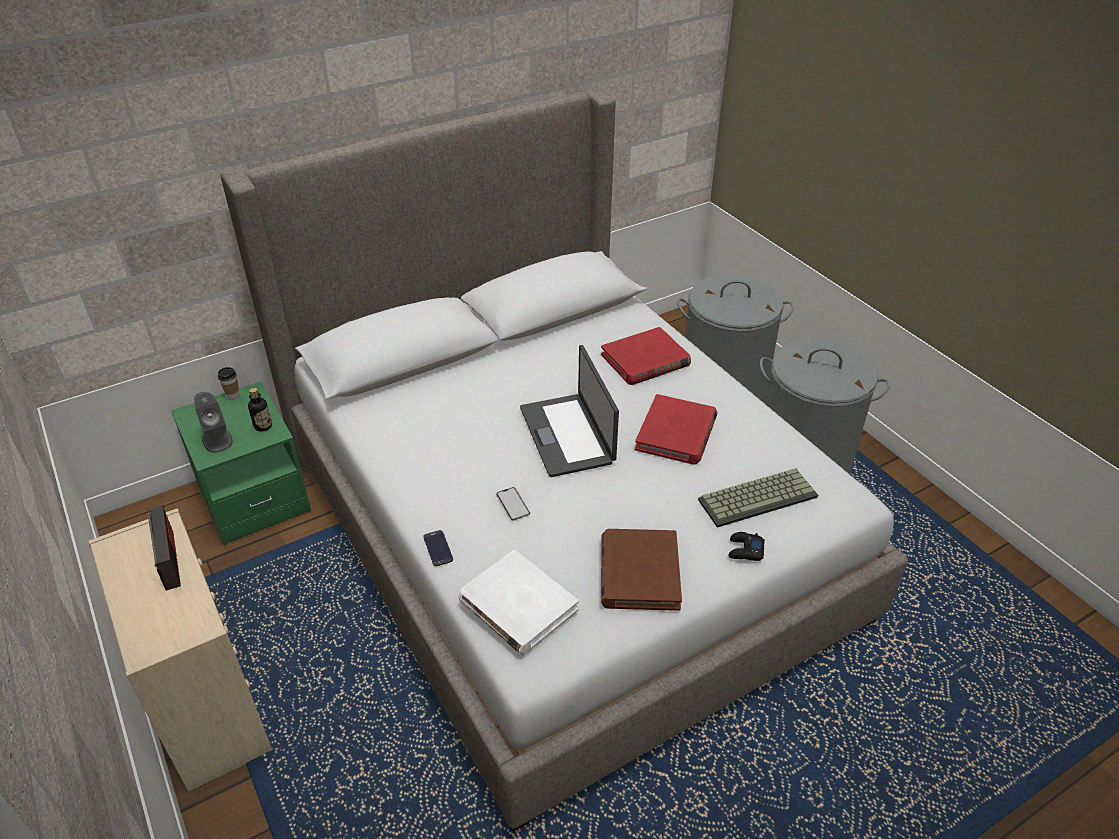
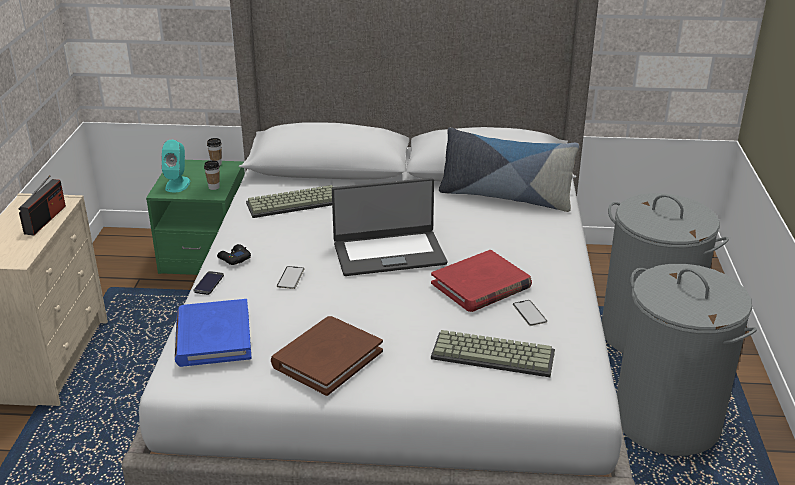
camera: 35 degrees right, 10 degrees down
grey speaker [194,392,233,453] -> turquoise speaker [162,140,190,192]
bottle [248,388,272,432] -> cup [204,160,220,190]
white book [458,550,579,655] -> blue book [175,299,252,367]
laptop [520,345,619,477] -> laptop turned 120 degrees counterclockwise [332,178,447,276]
red book [601,327,691,385] -> none
black game controller [728,532,765,561] -> black game controller moved to [217,244,251,265]
none -> keyboard [246,185,333,218]
none -> pillow [439,127,579,212]
none -> phone [513,300,547,326]

